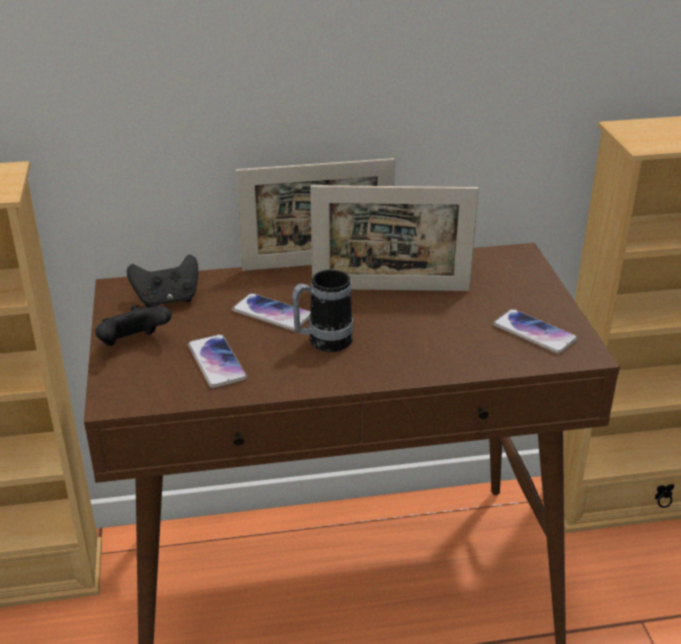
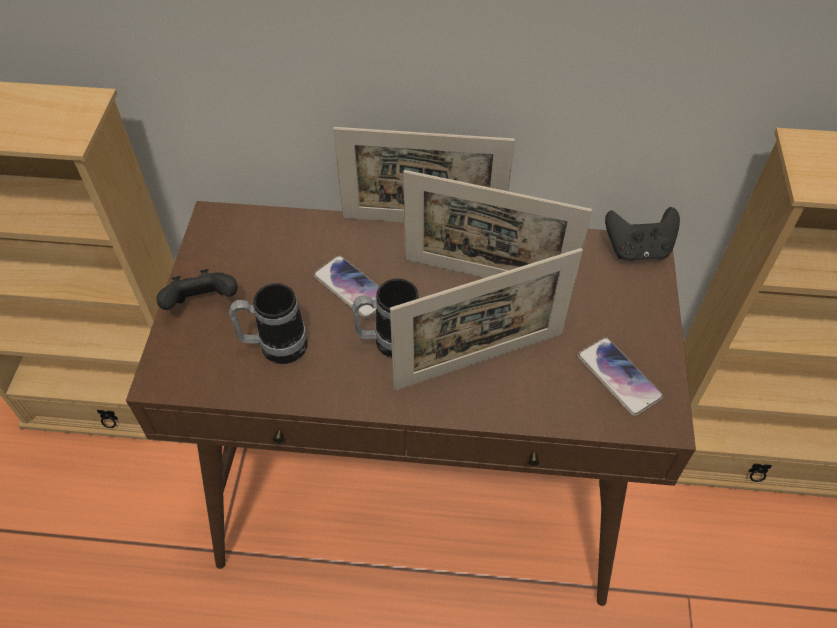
camera: 15 degrees right, 20 degrees up
black game controller [127,254,198,307] -> black game controller moved to [605,207,680,261]
phone [188,334,247,388] -> mug [229,283,308,364]
none -> picture frame [390,248,583,391]

